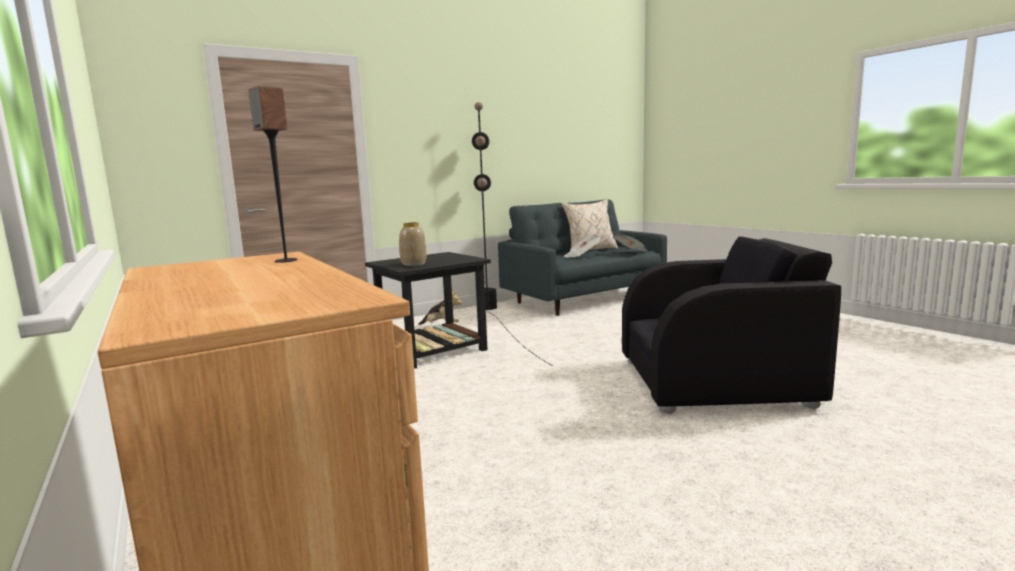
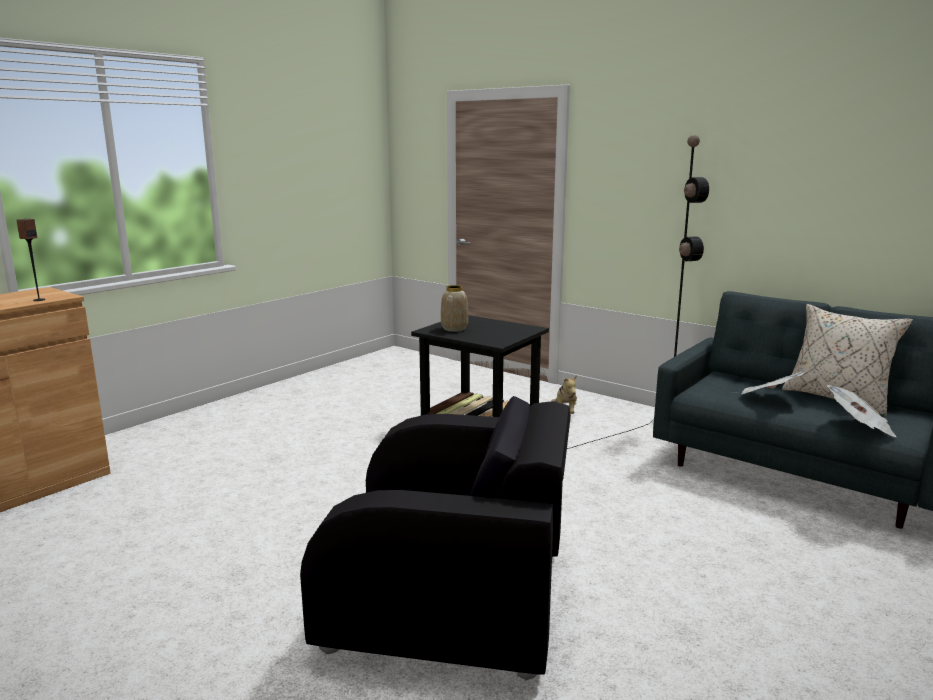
camera: 70 degrees right, 5 degrees up
black armchair [622,236,841,414] -> black armchair turned 60 degrees counterclockwise [300,396,571,680]

